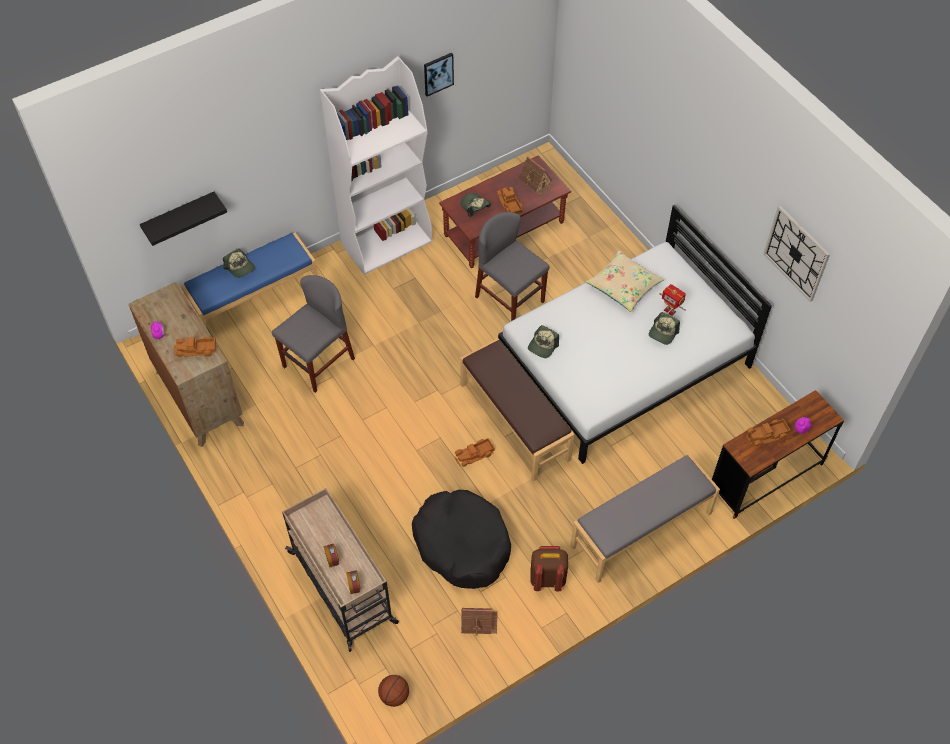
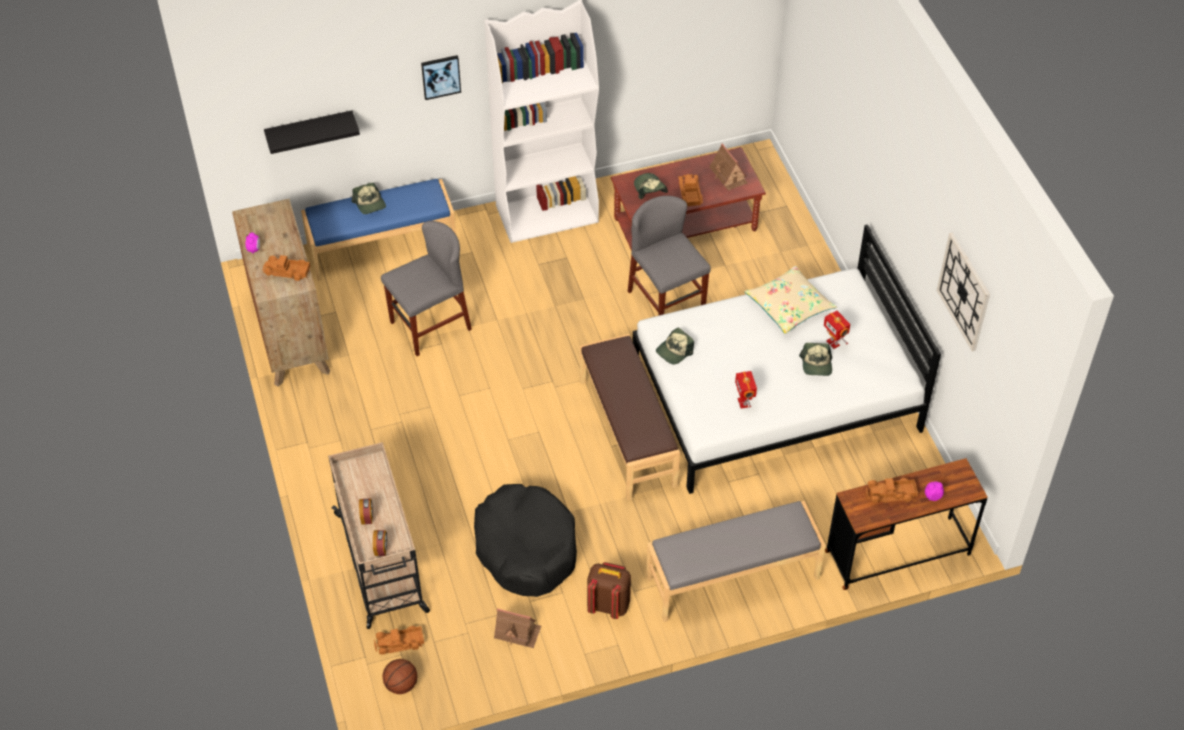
camera: 15 degrees right, 5 degrees down
picture [424,53,454,96] -> picture moved to [421,55,461,100]
toy truck [455,438,495,467] -> toy truck moved to [374,626,425,655]
cap [649,312,680,345] -> cap turned 45 degrees counterclockwise [799,343,832,376]
none -> toy robot [735,371,757,408]

